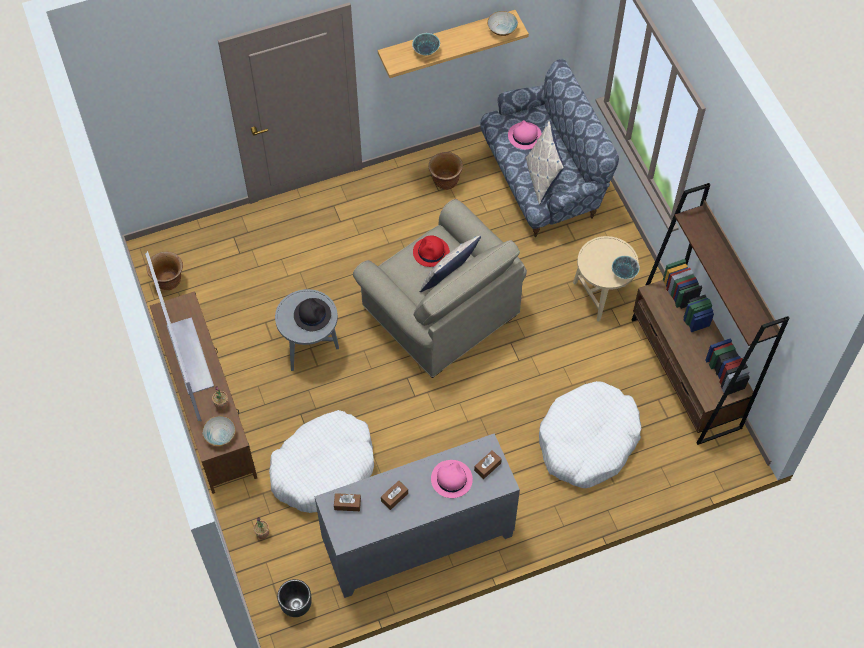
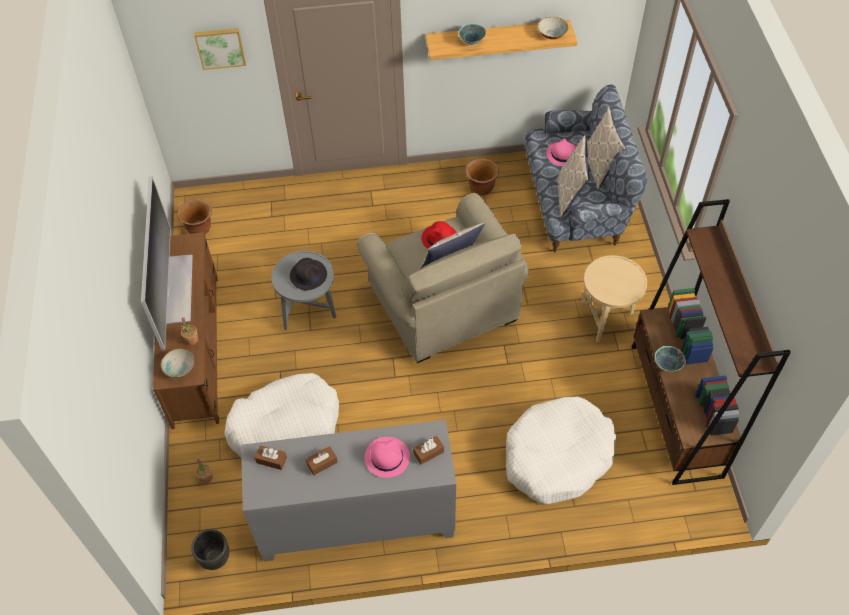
camera: 15 degrees right, 5 degrees down
bowl [612,256,640,279] -> bowl moved to [655,346,686,371]
none -> picture [194,28,246,70]
none -> pillow [587,107,626,190]

